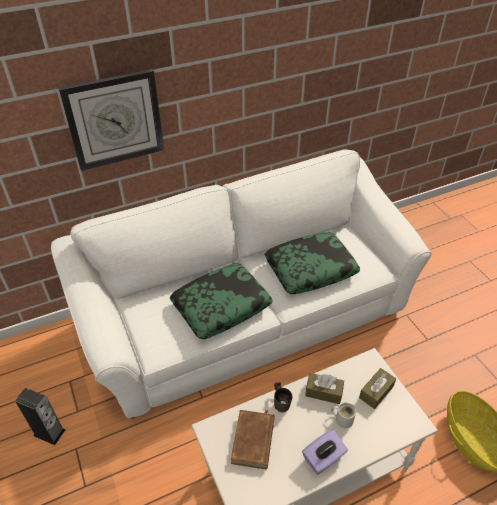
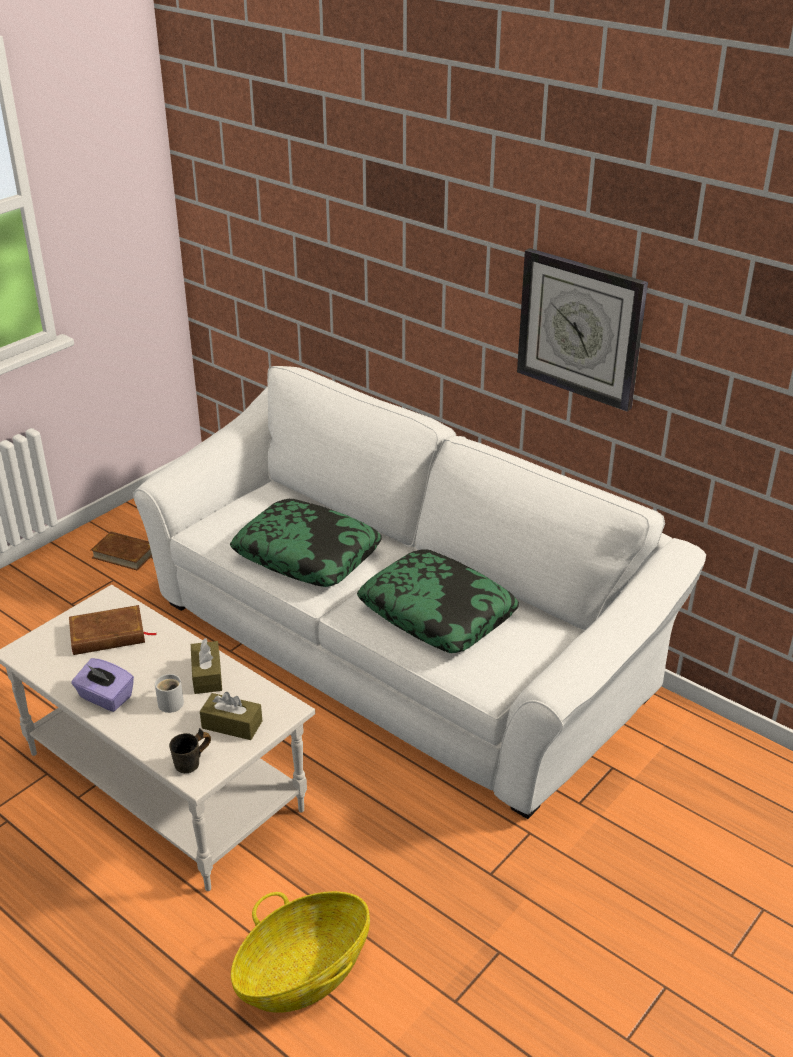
camera: 65 degrees right, 10 degrees down
speaker [15,388,65,445] -> brown book [91,531,152,571]
wall clock [58,69,164,171] -> wall clock moved to [517,248,648,412]
grey mug [274,382,293,412] -> grey mug moved to [169,728,211,773]

